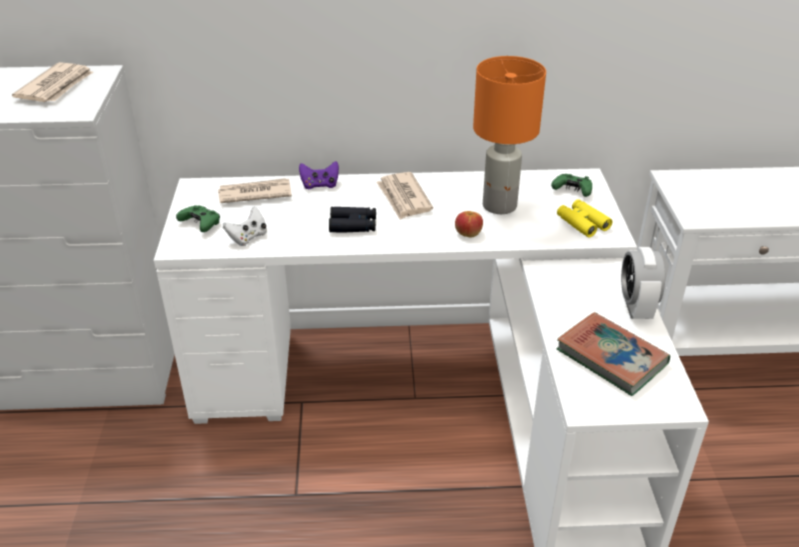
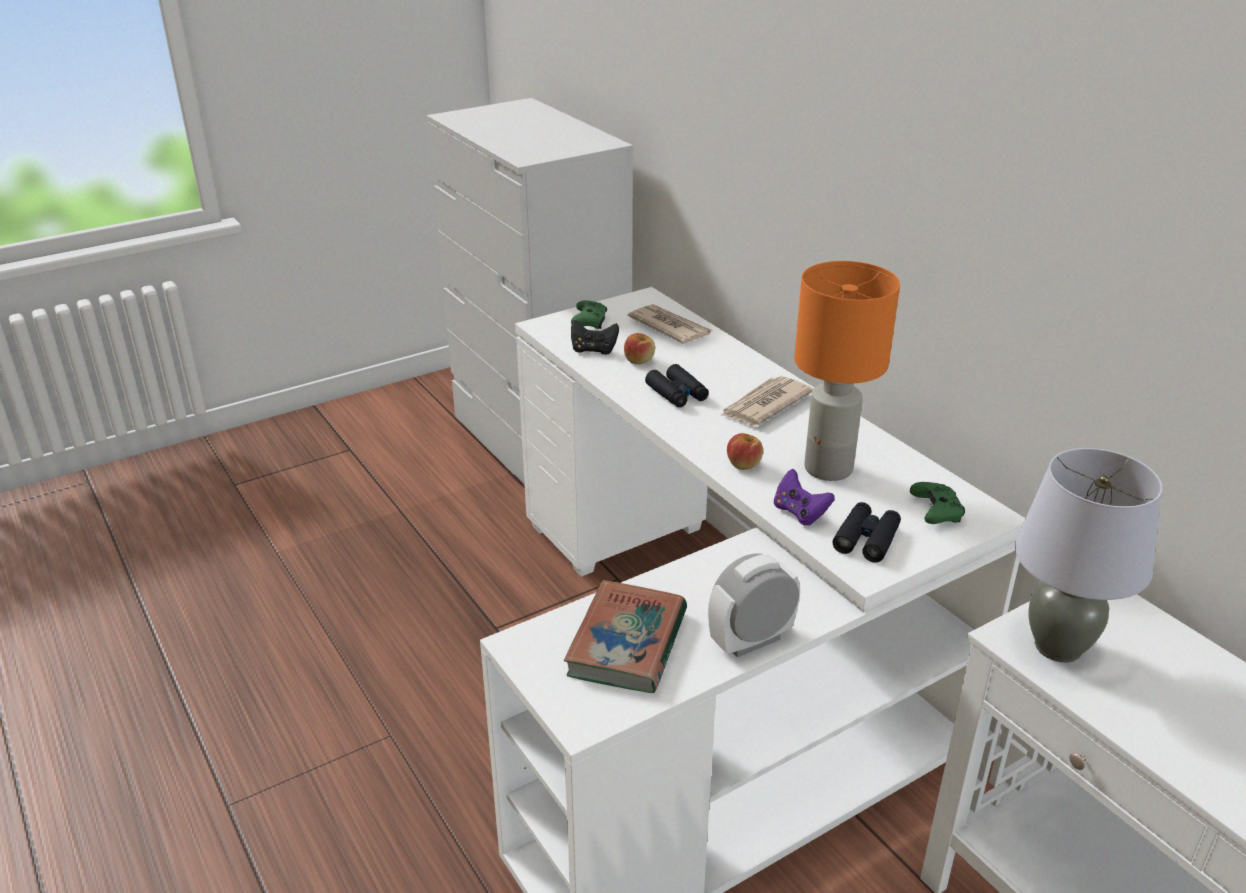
camera: 60 degrees right, 5 degrees down
newspaper [12,62,93,102] -> none
white game controller [223,207,267,246] -> black game controller [571,320,619,355]
purple game controller [299,161,339,189] -> purple game controller moved to [774,469,835,525]
yellow binoculars [557,199,612,237] -> black binoculars [832,502,901,563]
none -> apple [624,333,655,364]
none -> grey table lamp [1015,448,1163,663]

